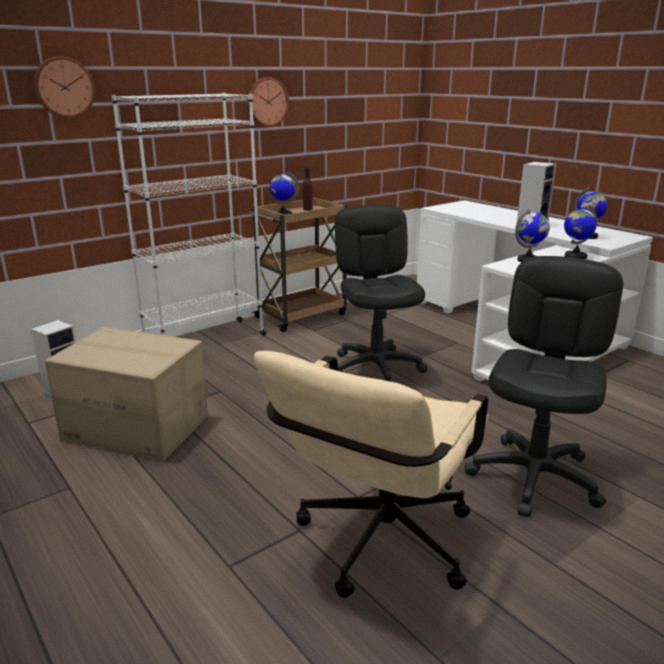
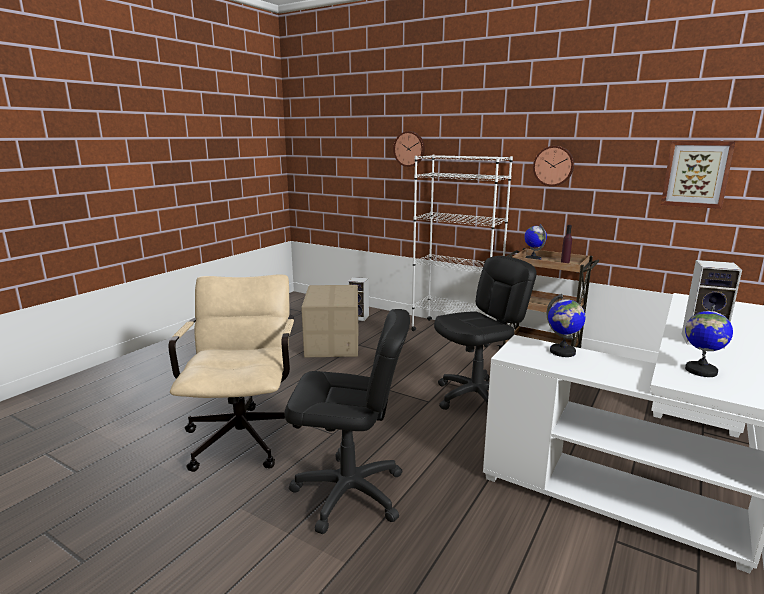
camera: 70 degrees right, 5 degrees down
beige office chair [254,351,488,598] -> beige office chair turned 75 degrees clockwise [169,275,302,472]
globe [564,205,597,259] -> none
none -> picture [661,141,736,209]

